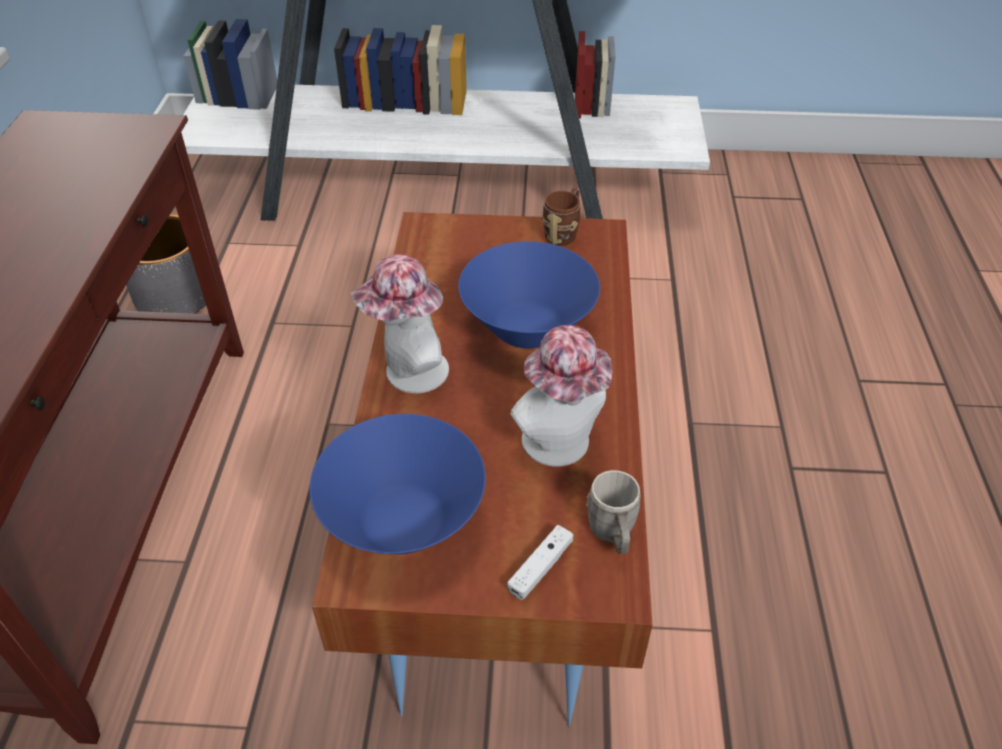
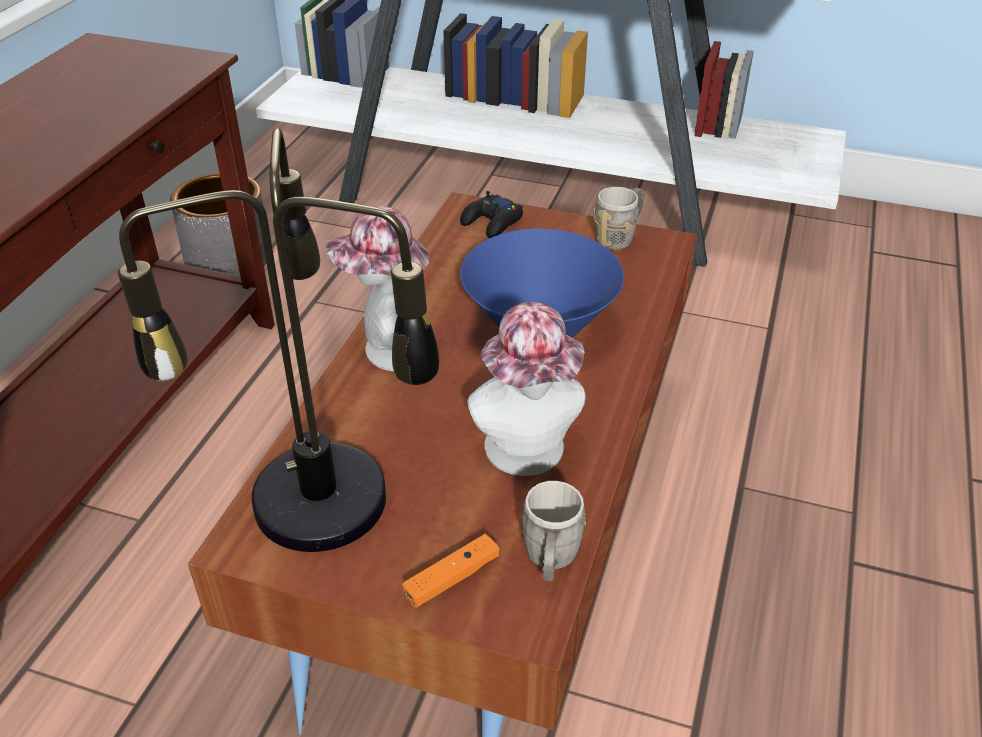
camera: 15 degrees right, 5 degrees down
blue bowl [309,414,486,554] -> table lamp [118,128,439,552]
white game controller [507,525,574,600] -> orange game controller [402,534,500,608]
brown mug [542,188,580,246] -> grey mug [594,187,644,249]
none -> black game controller [460,191,523,238]

